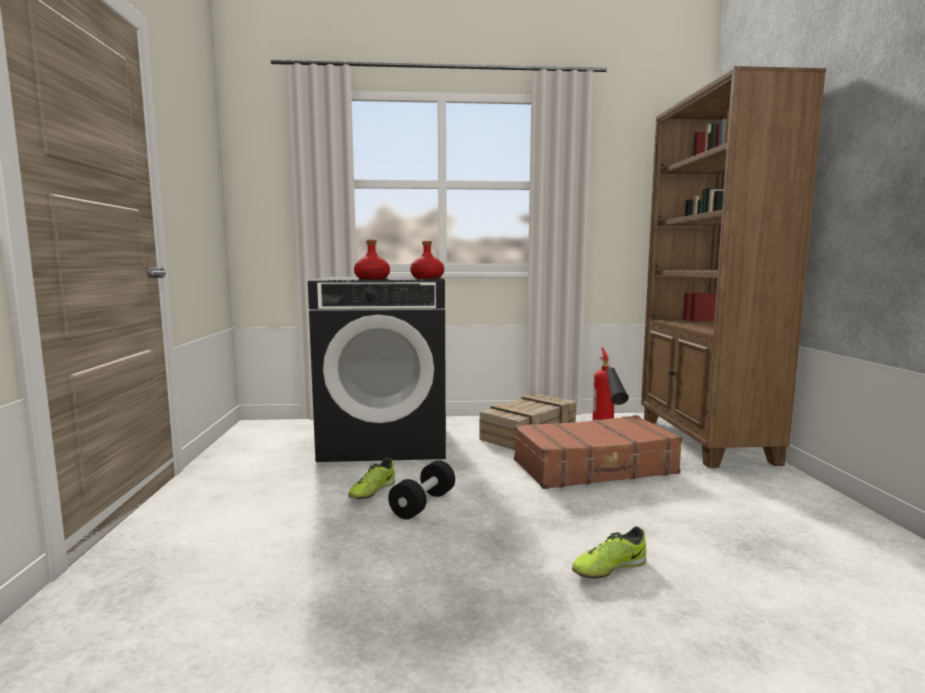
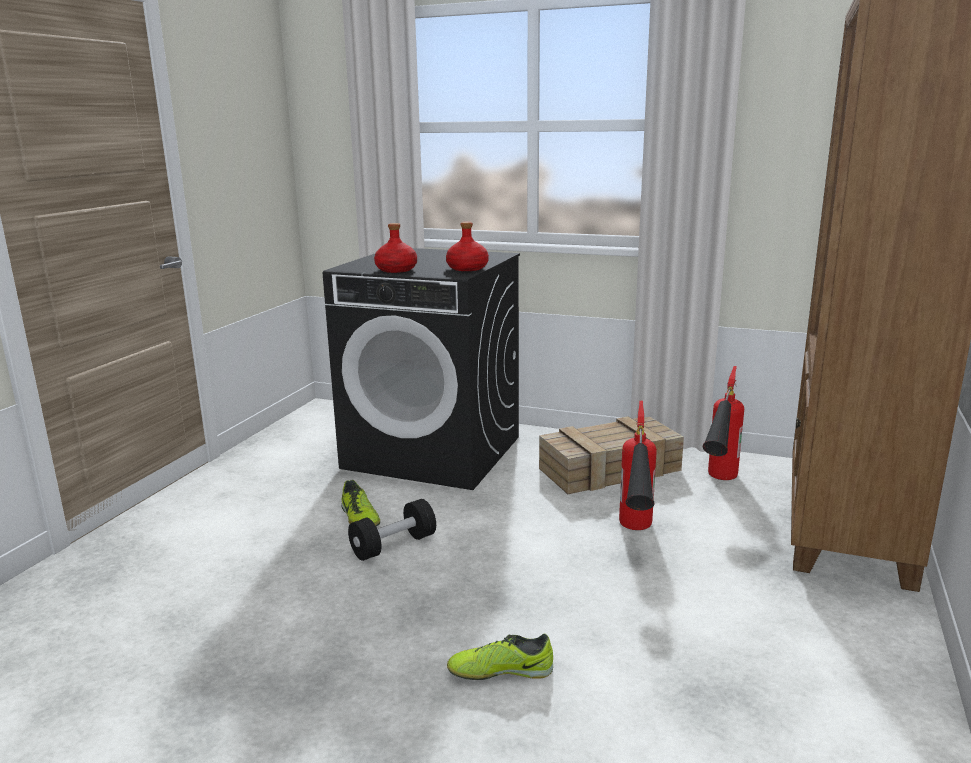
camera: 25 degrees right, 10 degrees up
shoe [349,458,395,499] -> shoe turned 75 degrees counterclockwise [341,480,380,526]
brown suitcase [514,415,682,489] -> fire extinguisher [619,401,657,530]

